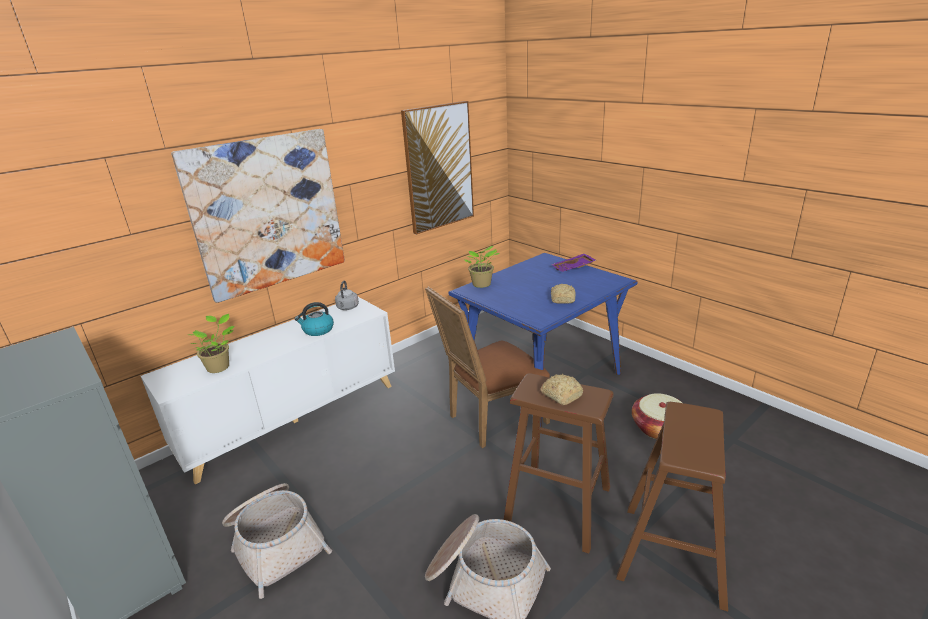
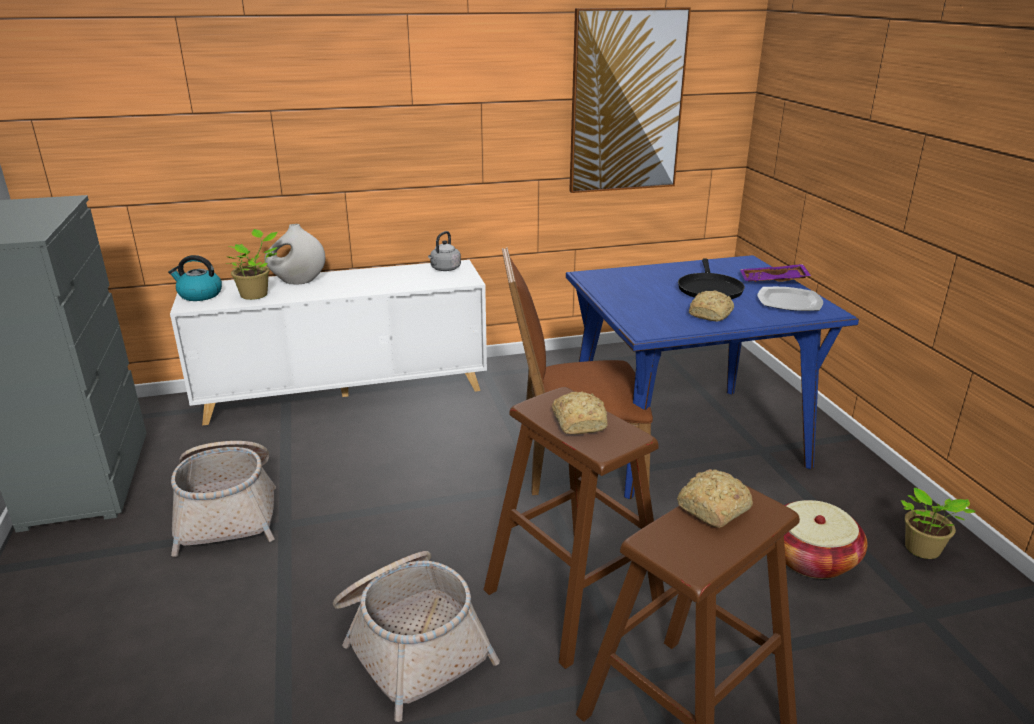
camera: 25 degrees right, 0 degrees up
picture [171,129,345,303] -> none
kettle [295,302,334,336] -> kettle moved to [168,255,222,301]
potted plant [464,246,499,288] -> potted plant moved to [901,488,976,559]
none -> white vase [265,224,325,285]
none -> bread [677,469,753,528]
none -> black frying pan [678,259,745,299]
none -> plate [757,287,823,311]

